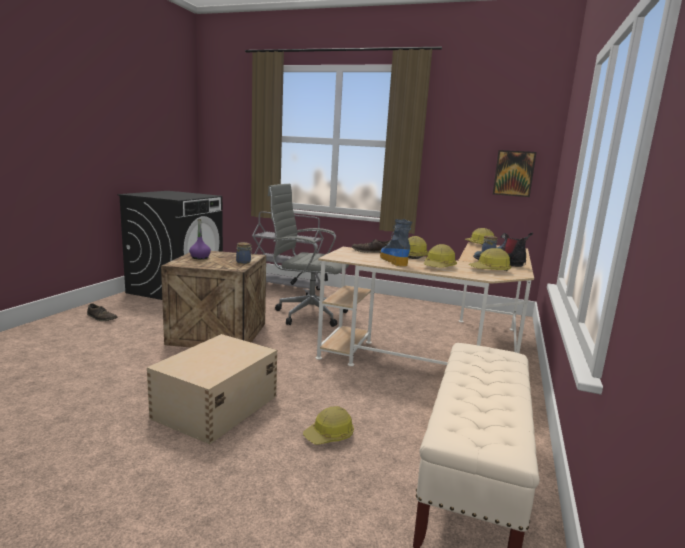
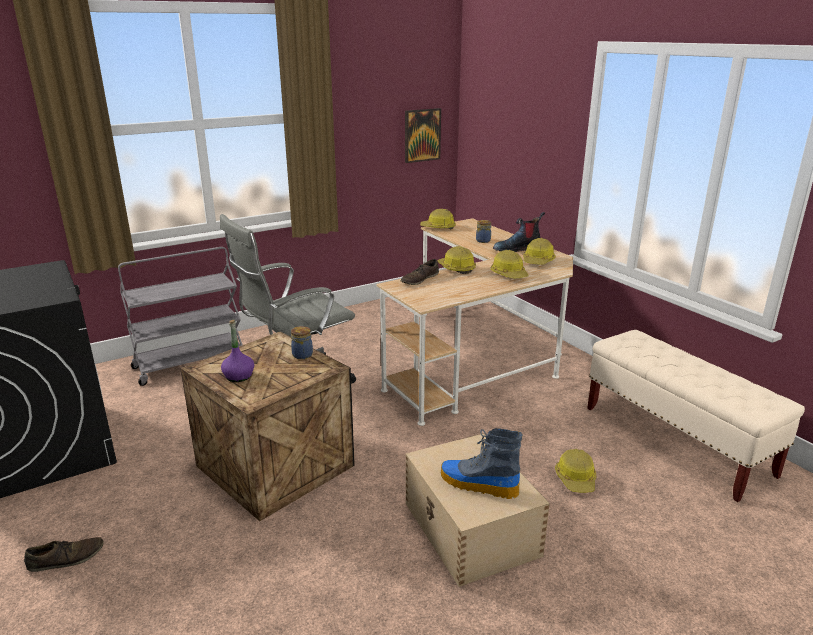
camera: 50 degrees left, 10 degrees up
boot [380,219,412,267] -> boot moved to [441,428,523,499]

